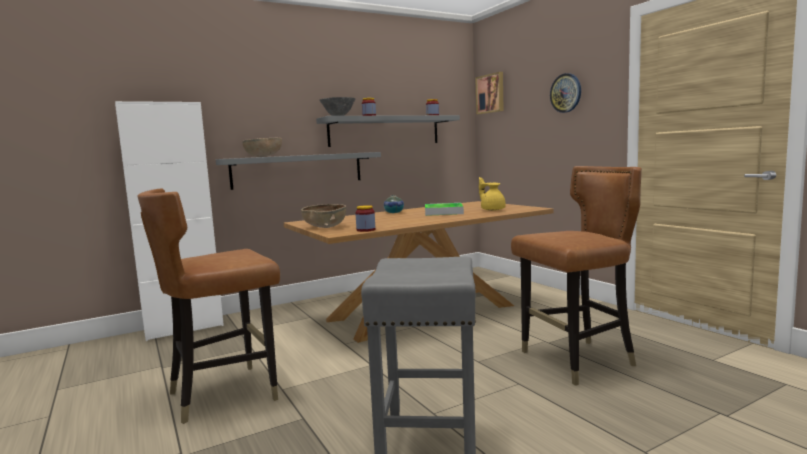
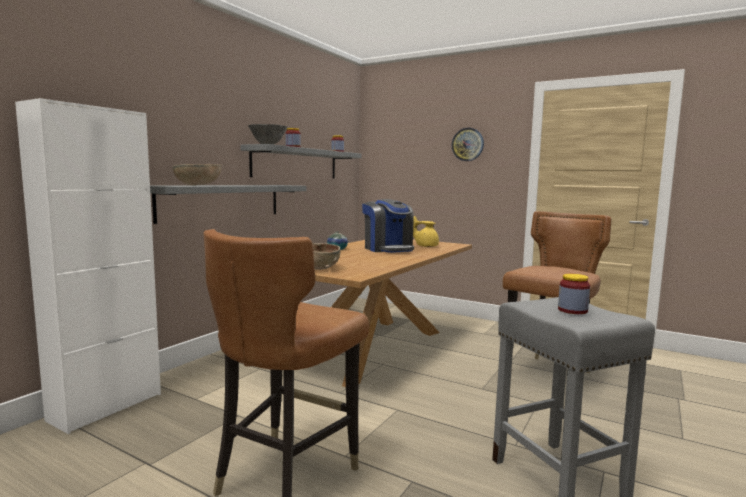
camera: 30 degrees left, 0 degrees up
jar [355,205,375,232] -> jar moved to [558,274,590,314]
tray [425,203,464,216] -> coffee machine [362,199,414,253]
picture [475,72,504,114] -> none

